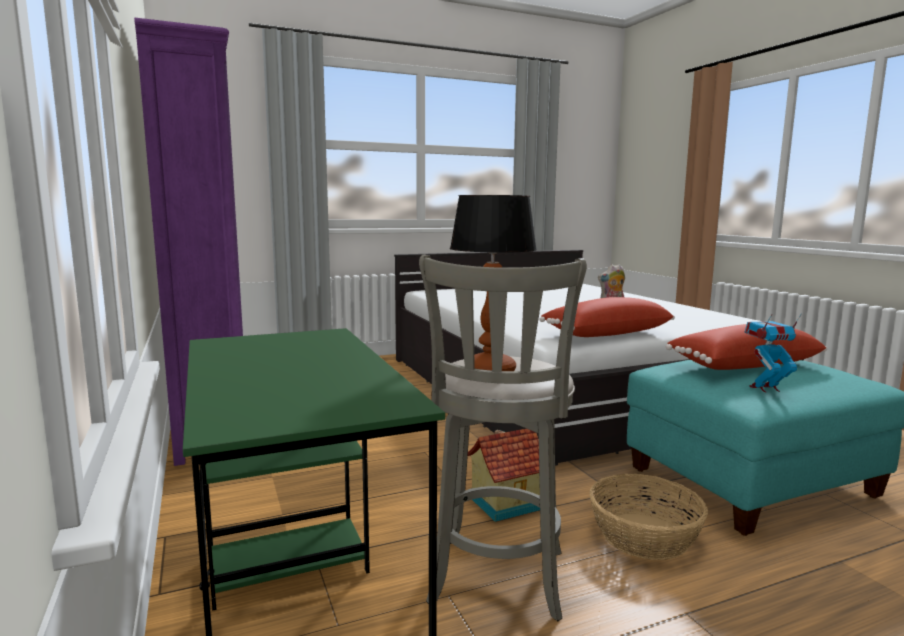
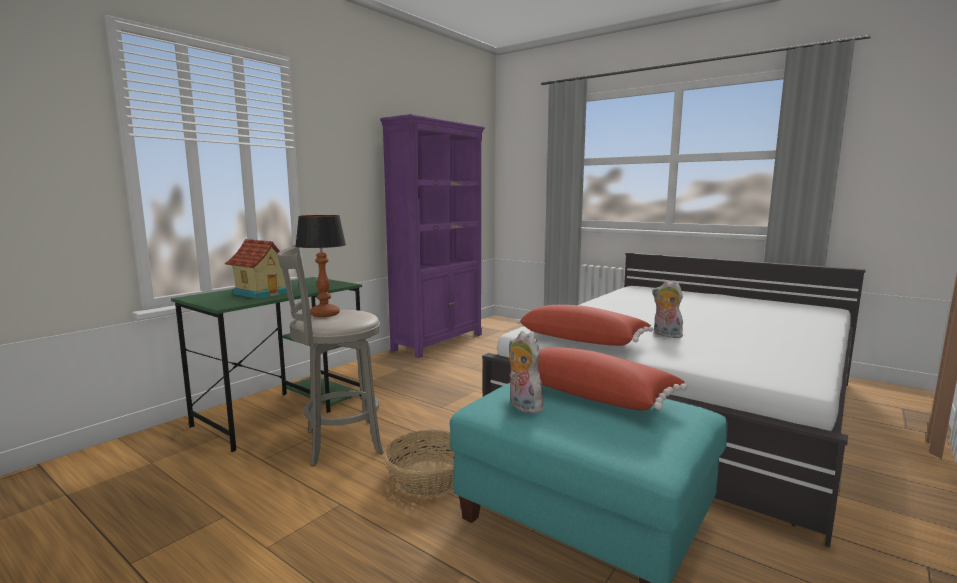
camera: 60 degrees right, 0 degrees up
toy house [468,429,540,522] -> toy house moved to [225,239,287,299]
toy robot [745,314,802,392] -> plush toy [508,331,545,414]

